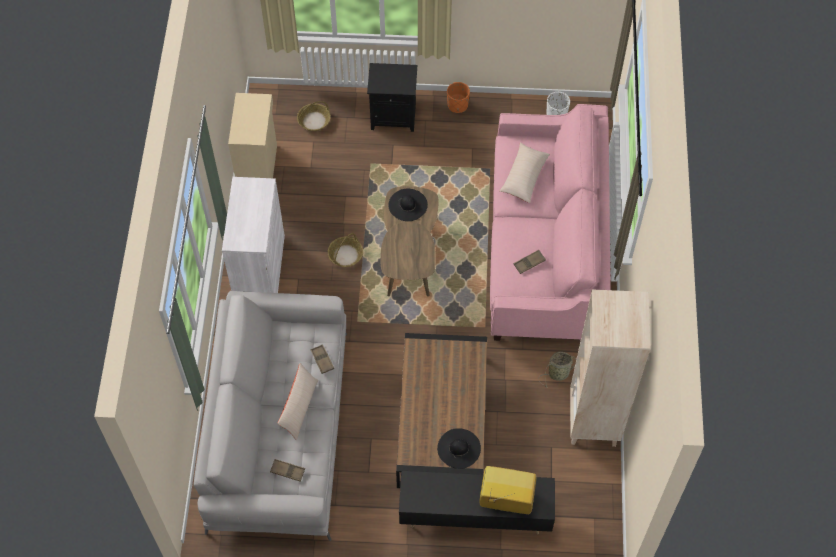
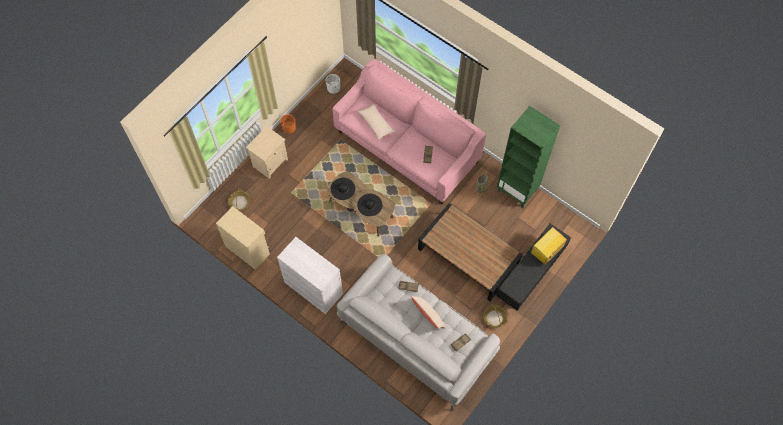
camera: 55 degrees left, 5 degrees up
basket [328,233,363,267] -> basket moved to [483,304,507,328]
black nightstand [367,63,417,132] -> beige nightstand [246,126,288,179]
black hat [437,428,481,469] -> black hat moved to [357,194,382,216]
beige bookcase [570,289,651,447] -> green bookcase [497,106,560,208]

